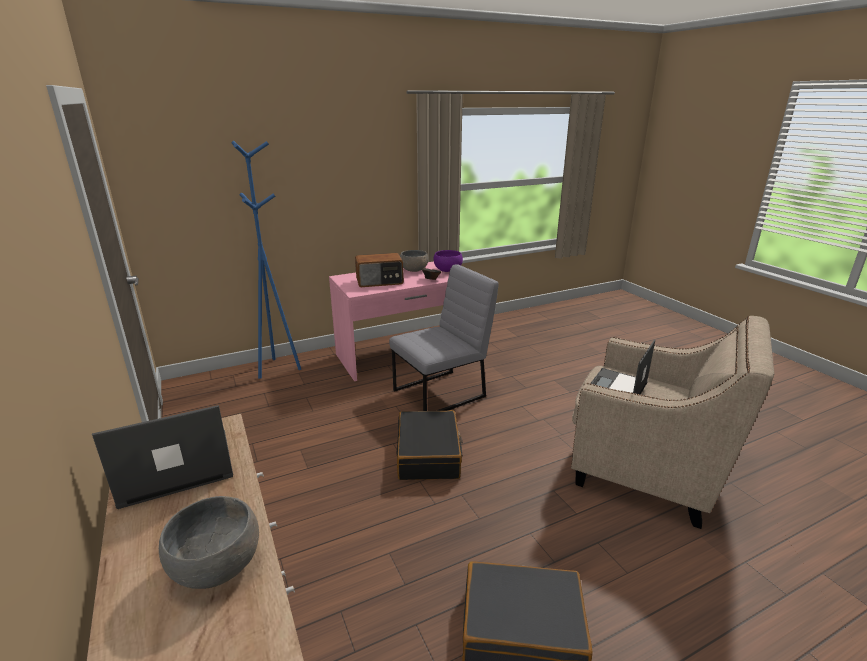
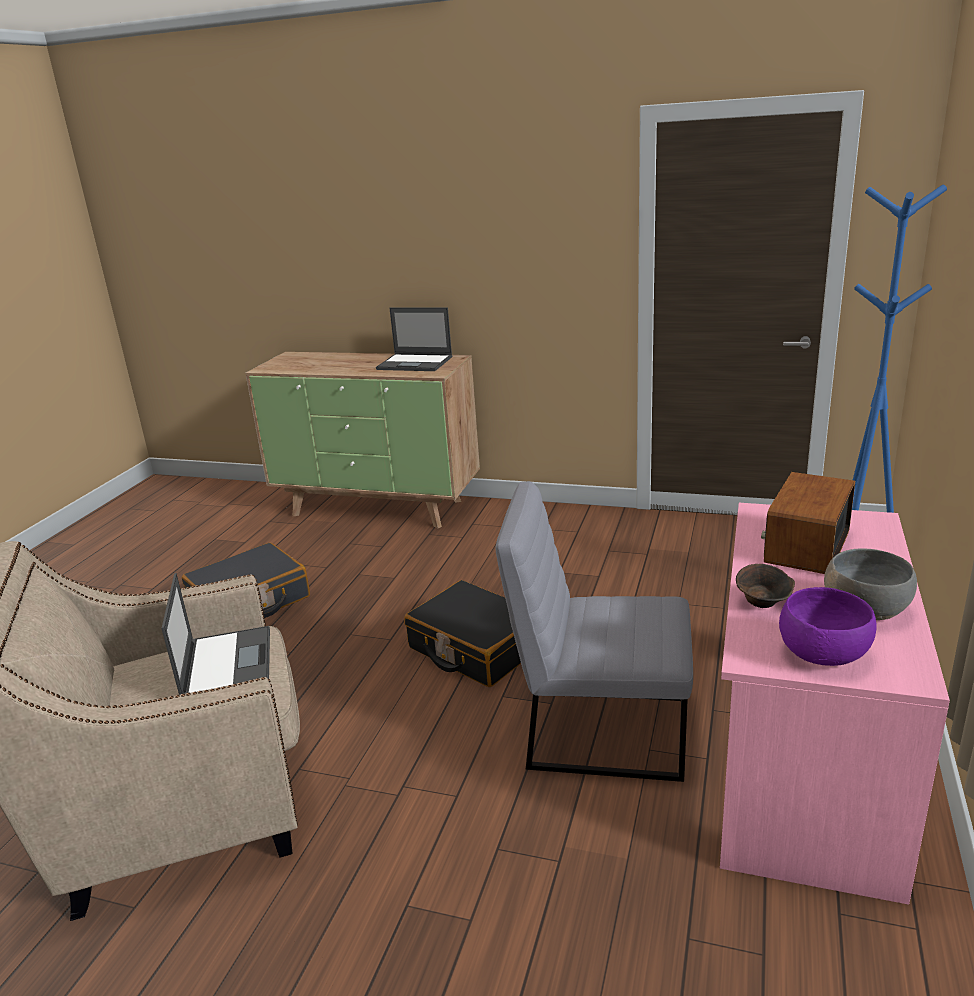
camera: 135 degrees right, 0 degrees up
laptop [92,405,233,509] -> laptop turned 90 degrees clockwise [376,308,452,371]
grey bowl [159,496,259,589] -> none
grey chair [389,264,499,411] -> grey chair turned 90 degrees clockwise [495,481,693,782]

